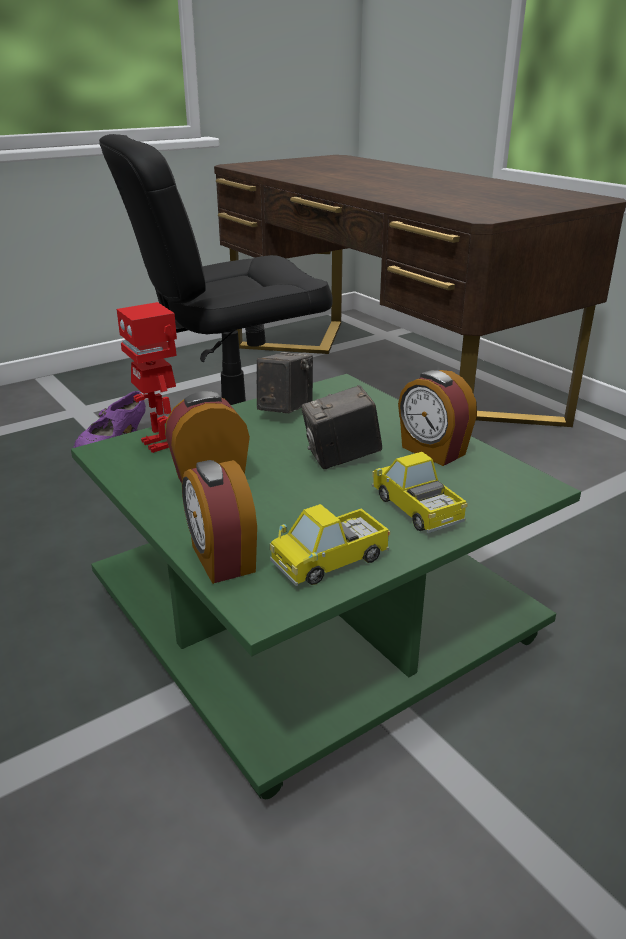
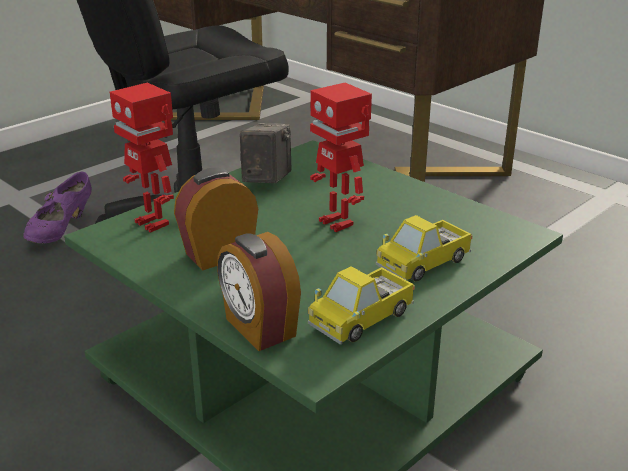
camera: 10 degrees left, 0 degrees up
camera [302,385,382,469] -> toy robot [310,83,372,232]
toy truck [372,452,468,533] -> toy truck turned 90 degrees counterclockwise [376,215,473,282]
alarm clock [398,370,477,466] -> none

